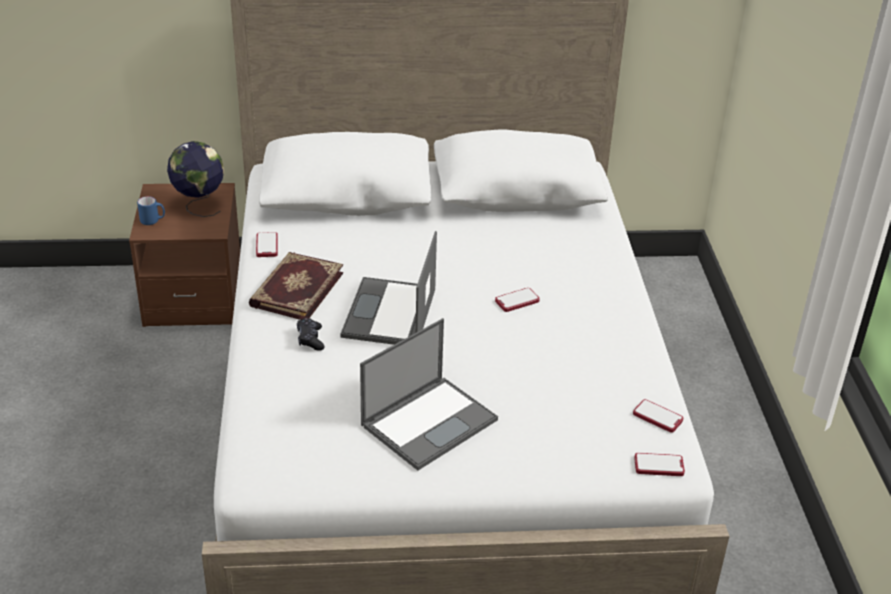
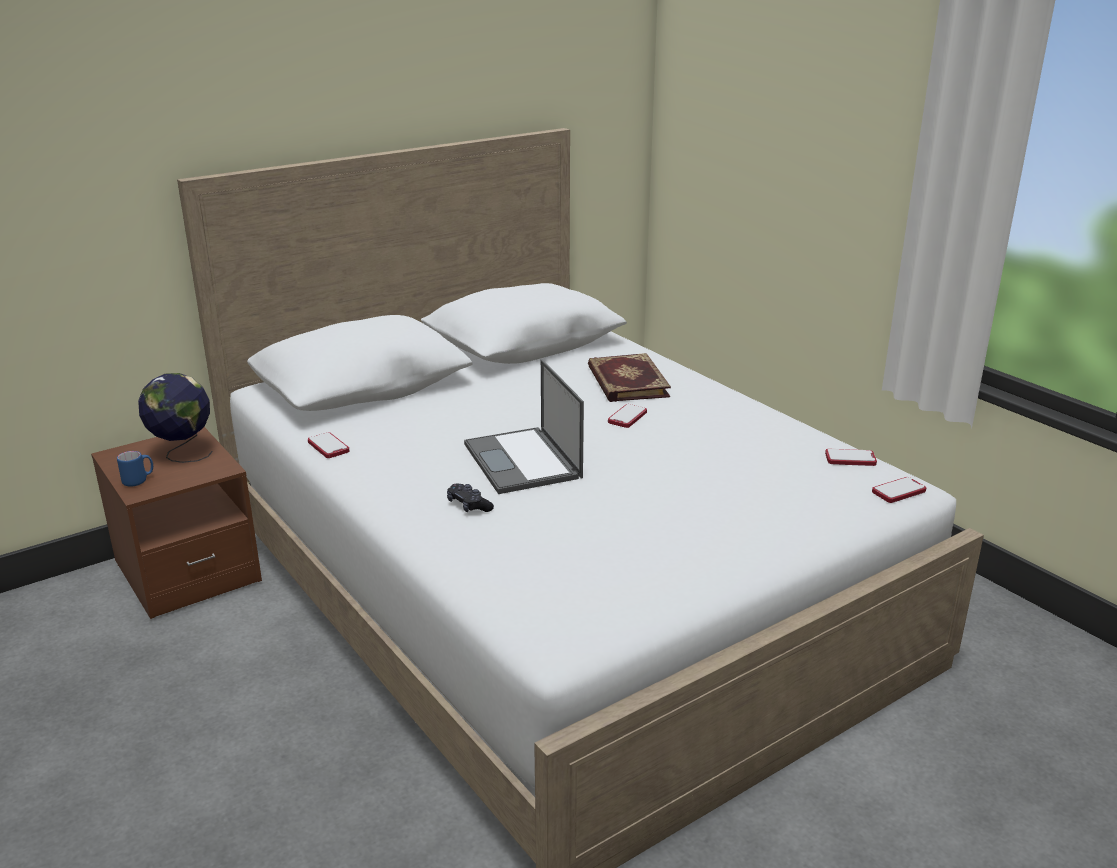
camera: 30 degrees left, 10 degrees down
book [249,252,343,320] -> book moved to [588,353,671,402]
laptop [360,318,498,470] -> none

